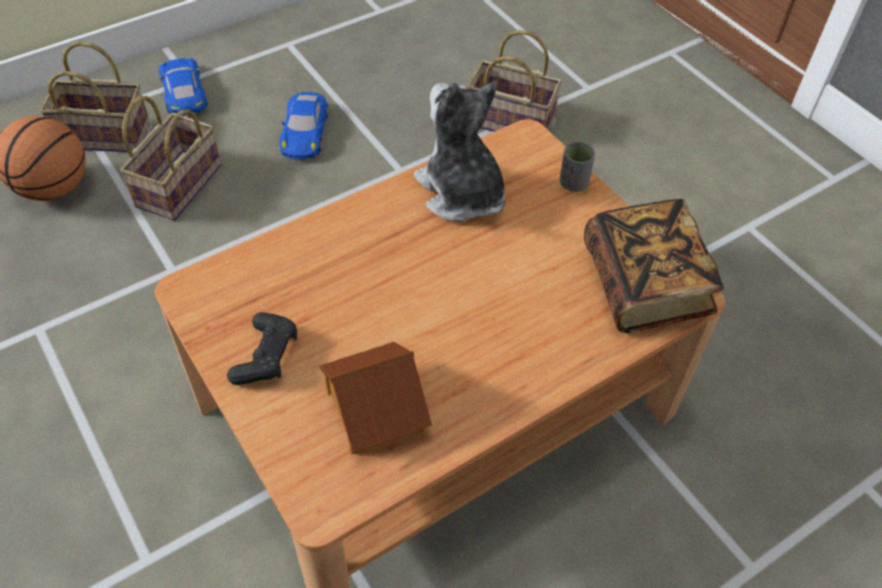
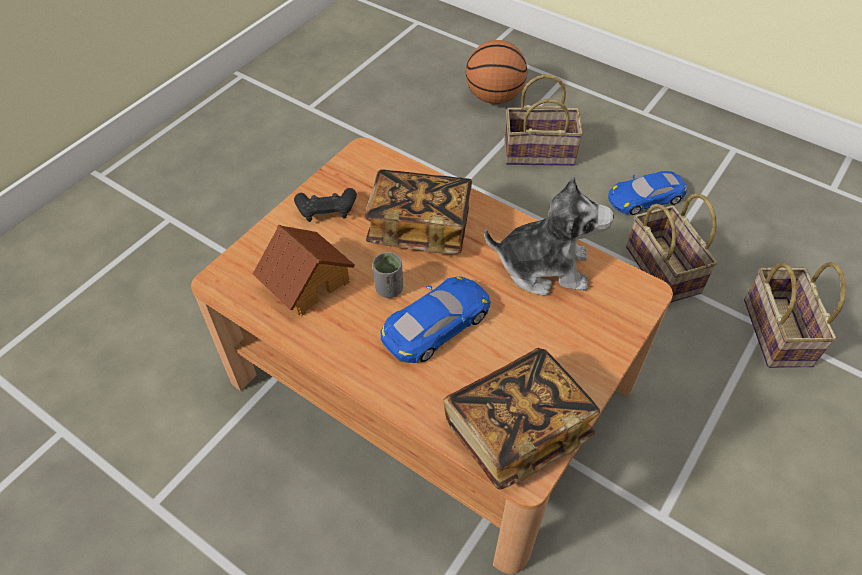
camera: 70 degrees right, 0 degrees up
basket [39,41,150,152] -> basket moved to [626,193,718,303]
blue toy car [158,58,208,116] -> blue toy car moved to [381,277,491,363]
plush toy [414,81,505,222] -> plush toy turned 60 degrees clockwise [484,175,614,296]
grey cup [560,141,595,192] -> grey cup moved to [373,252,403,298]
none -> book [365,170,472,254]

